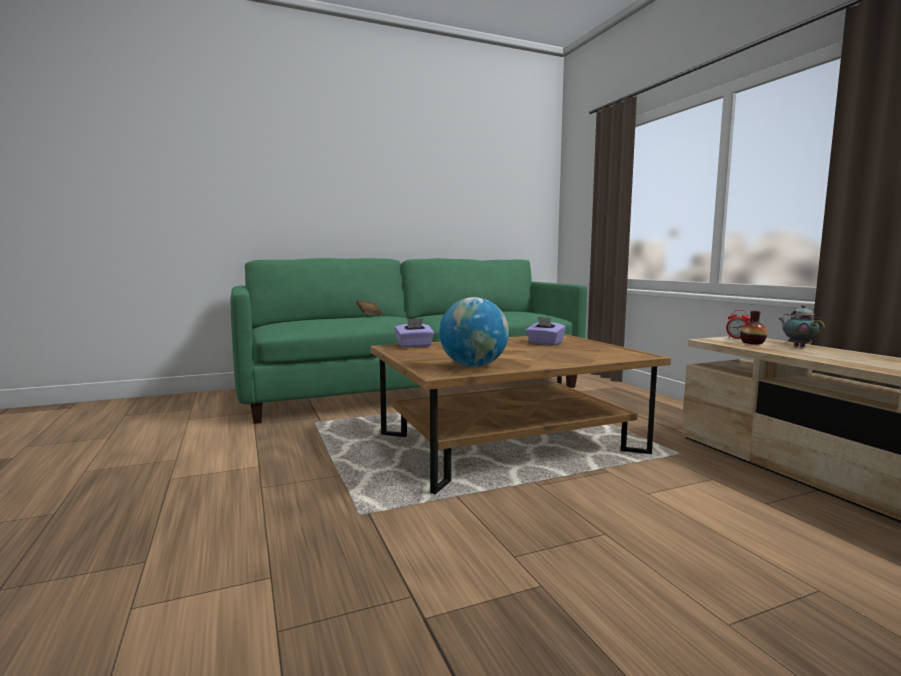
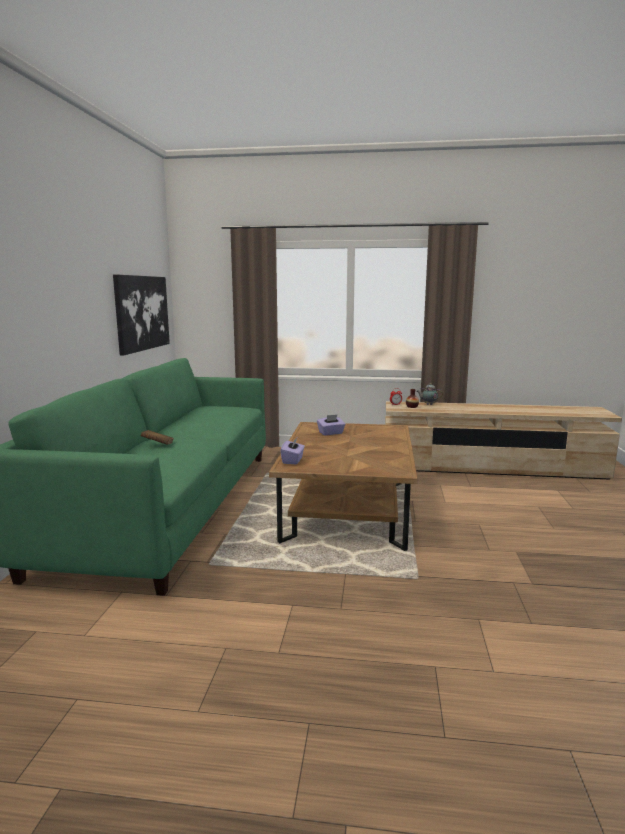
camera: 60 degrees left, 5 degrees up
globe [439,297,509,367] -> none
none -> picture [113,274,170,356]

